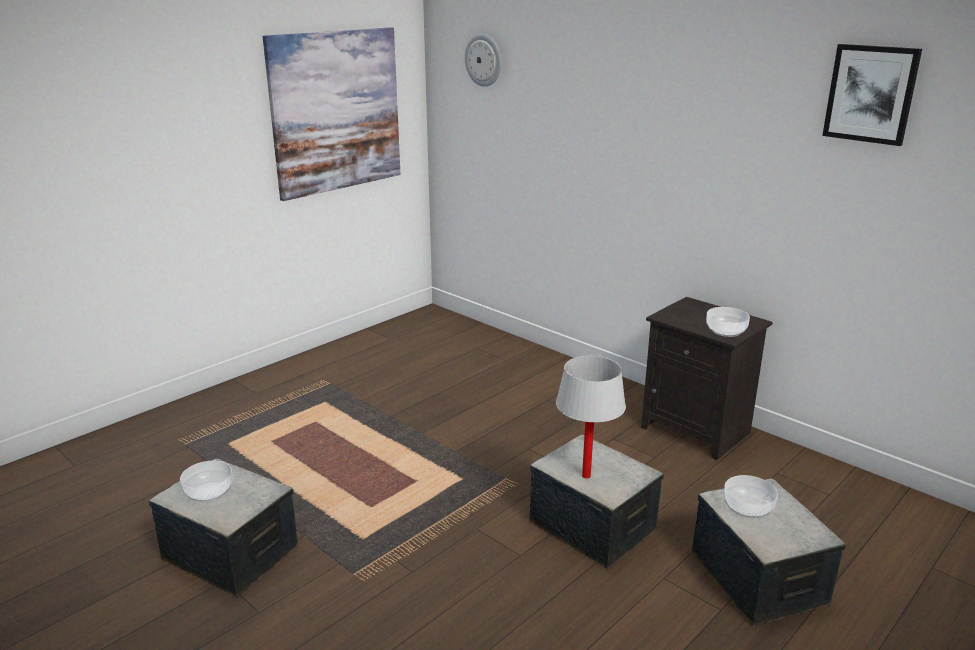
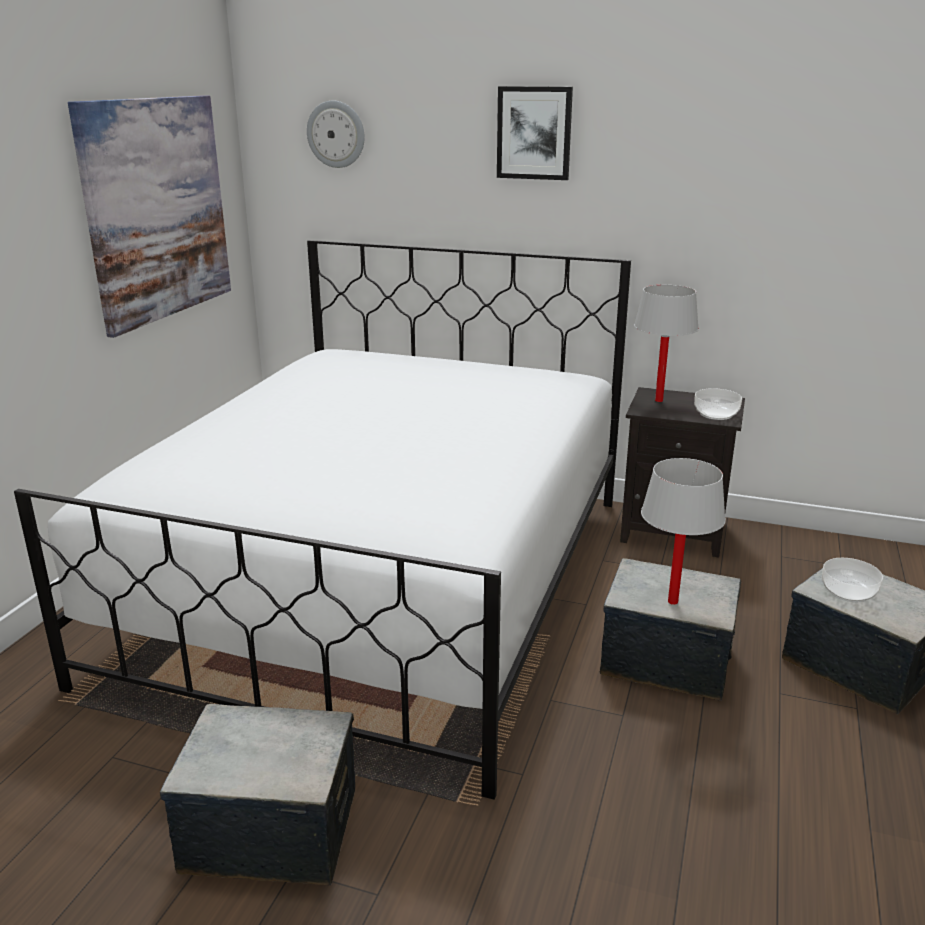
camera: 25 degrees left, 0 degrees up
bowl [180,461,233,502] -> none
picture [822,44,922,146] -> picture moved to [497,86,573,180]
none -> white bed [14,240,631,800]
none -> white table lamp [634,285,699,402]

